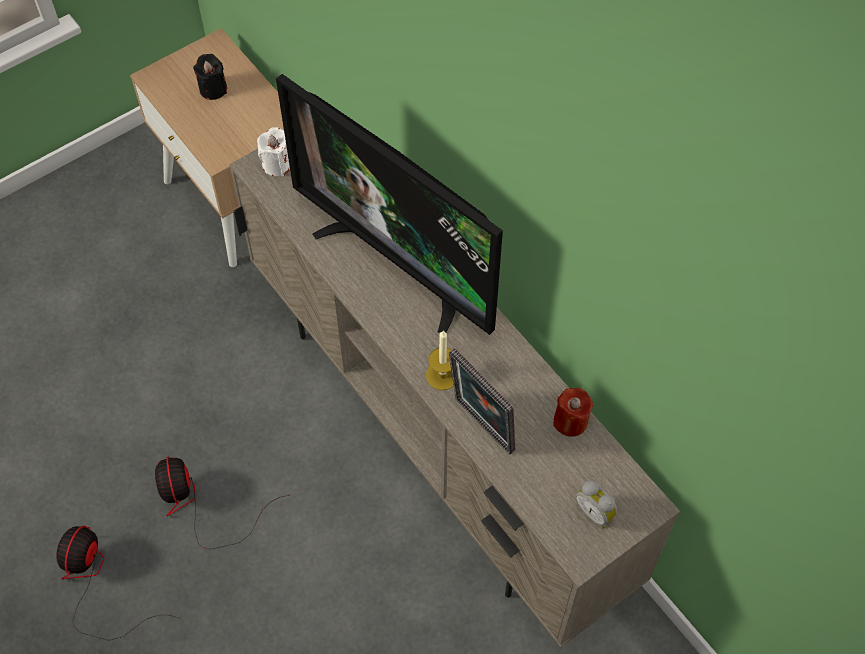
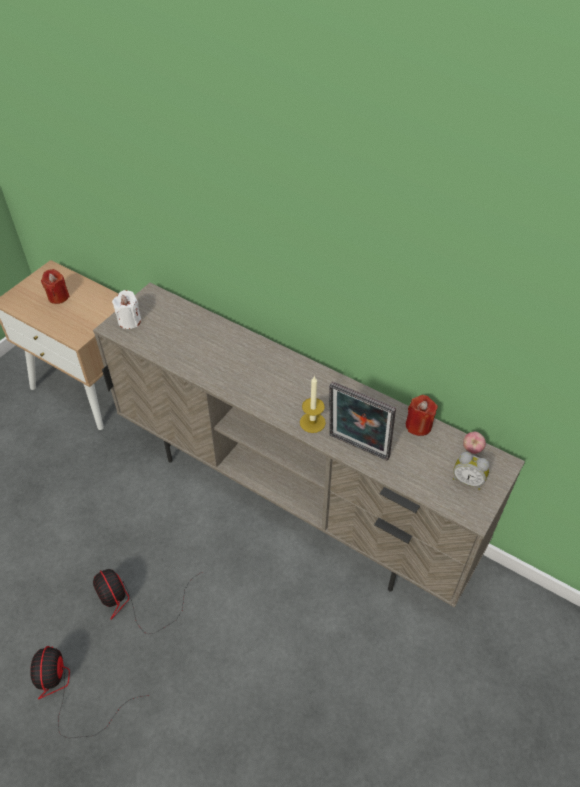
camera: 20 degrees left, 10 degrees down
black candle [193,54,227,100] -> red candle [41,269,70,304]
television [276,74,503,335] -> none
none -> apple [463,432,486,454]

